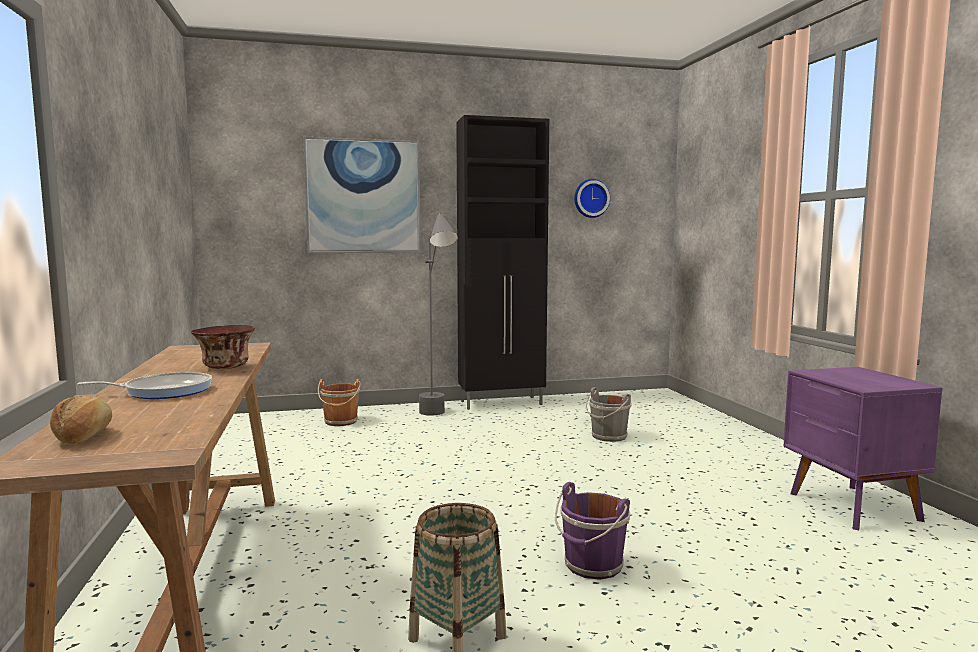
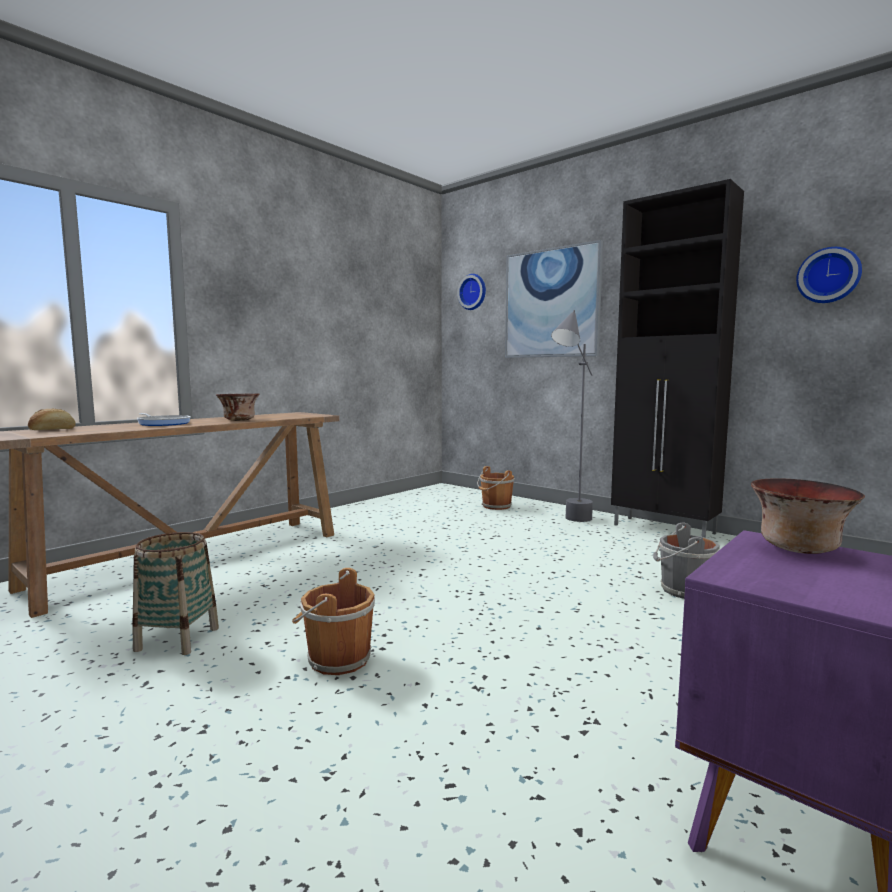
camera: 55 degrees right, 0 degrees up
purple bucket [555,482,630,580] -> brown bucket [292,568,375,675]
none -> wall clock [457,274,486,310]
none -> bowl [751,478,865,554]

